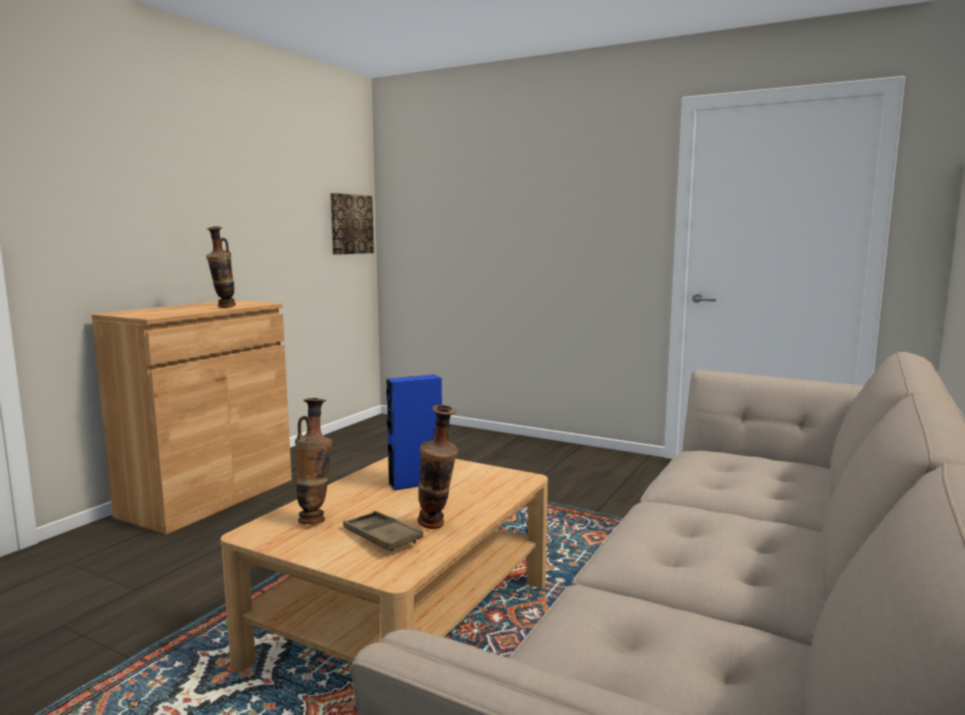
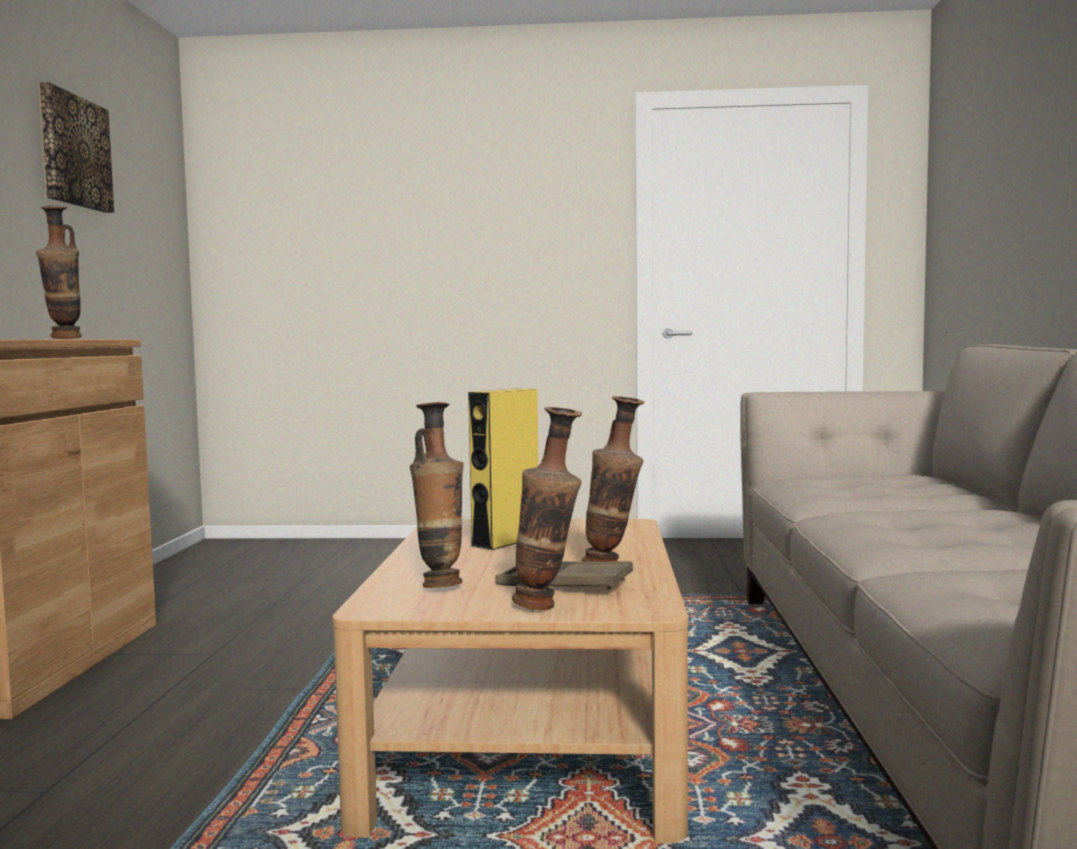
camera: 25 degrees left, 5 degrees down
picture [330,193,374,255] -> picture moved to [39,82,114,213]
blue speaker [386,374,442,491] -> yellow speaker [468,388,539,550]
none -> vase [512,407,582,610]

